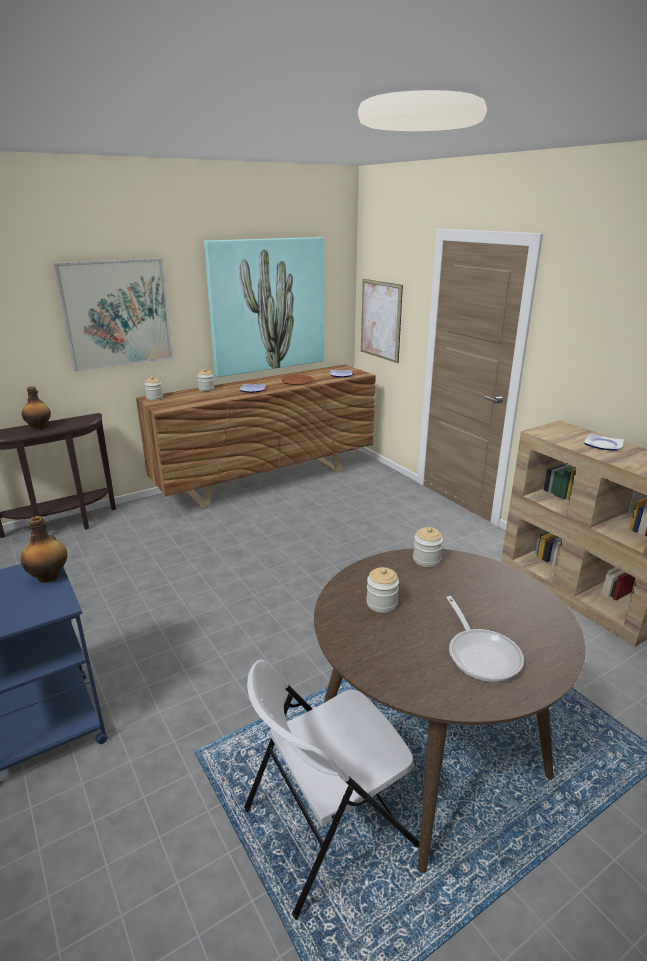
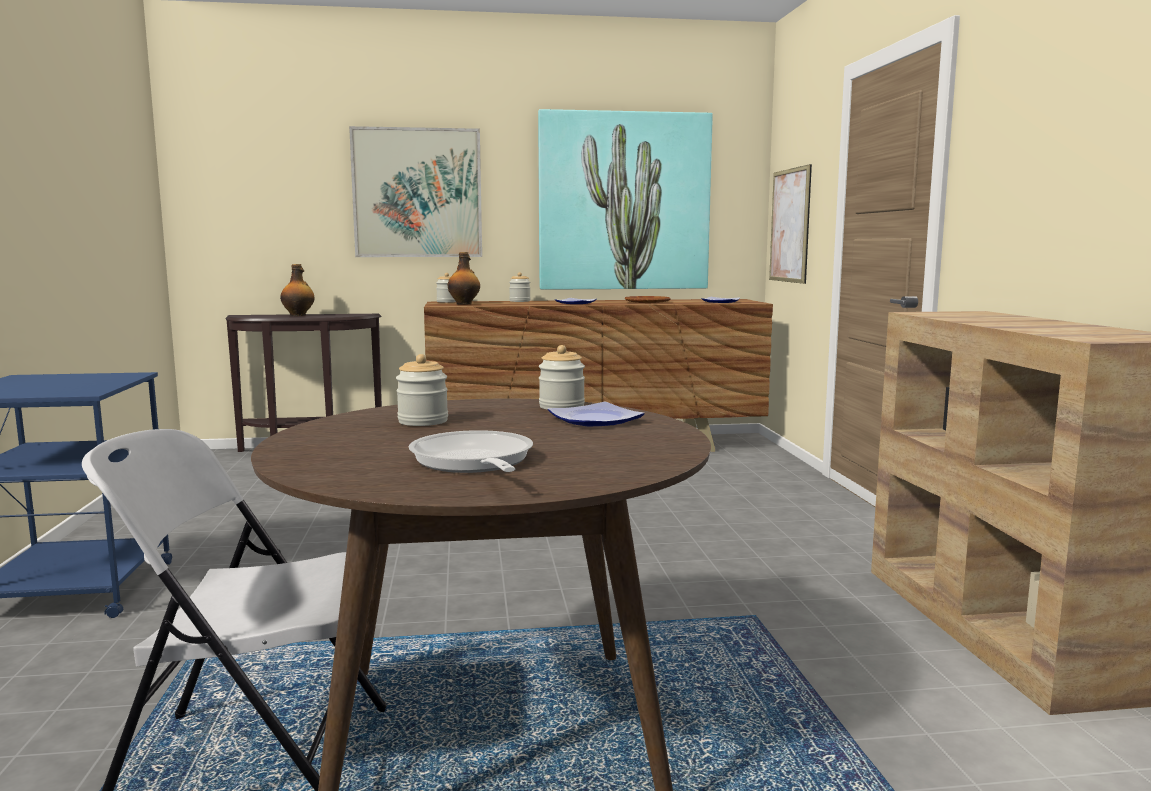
camera: 25 degrees right, 15 degrees down
bottle [21,516,67,583] -> bottle moved to [447,252,480,305]
frying pan [446,596,524,682] -> frying pan turned 150 degrees clockwise [409,430,533,473]
plate [584,434,624,451] -> plate moved to [548,402,645,426]

